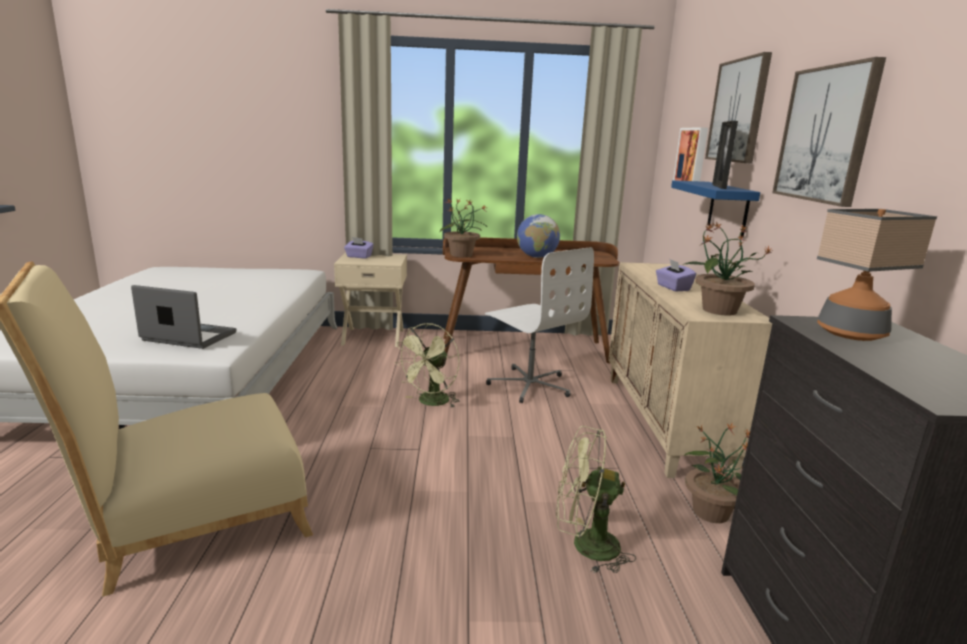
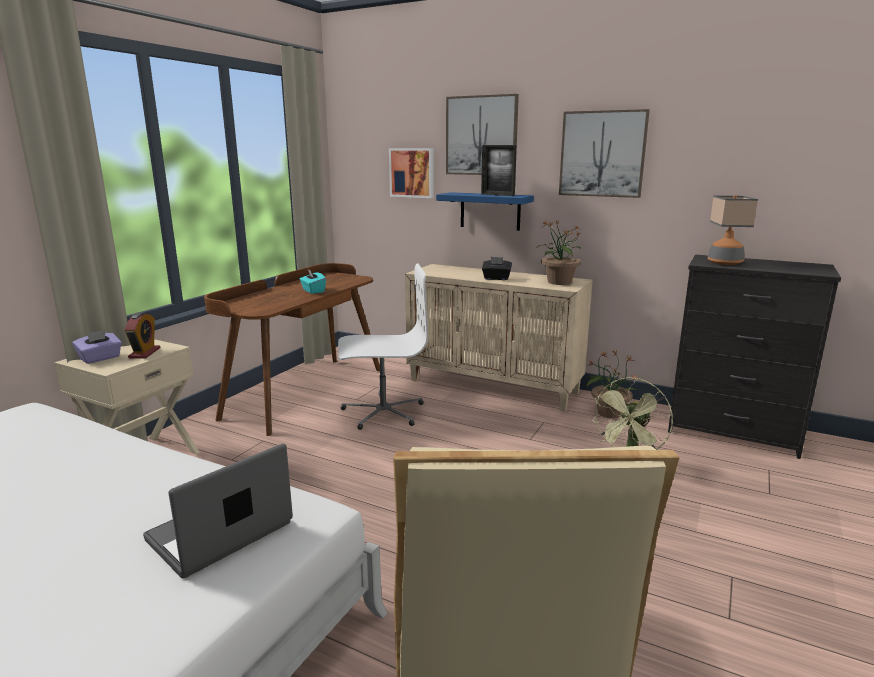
camera: 60 degrees left, 0 degrees up
green fan [394,323,460,408] -> none
potted plant [440,198,487,257] -> none
globe [517,214,560,258] -> turquoise tissue box [300,269,326,294]
purple tissue box [656,259,696,292] -> black tissue box [482,257,512,280]
none -> alarm clock [125,312,160,359]

